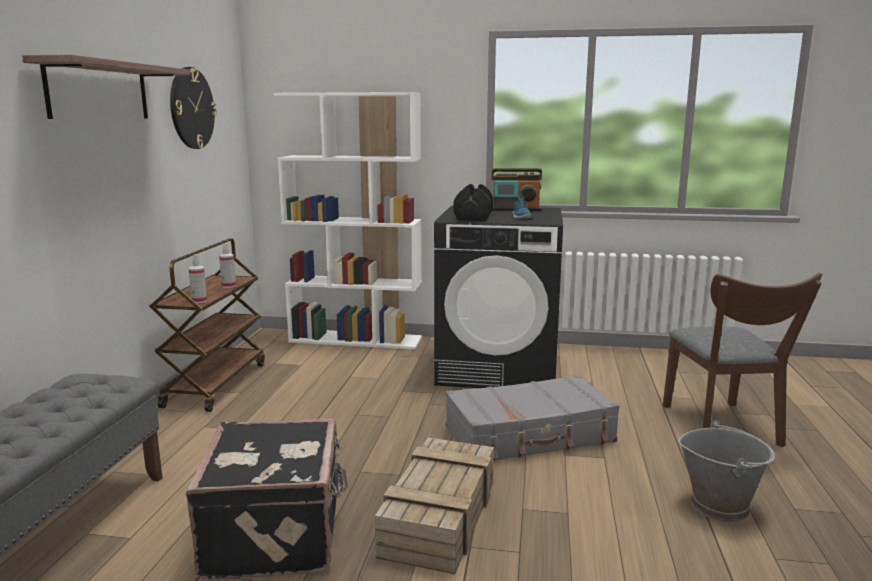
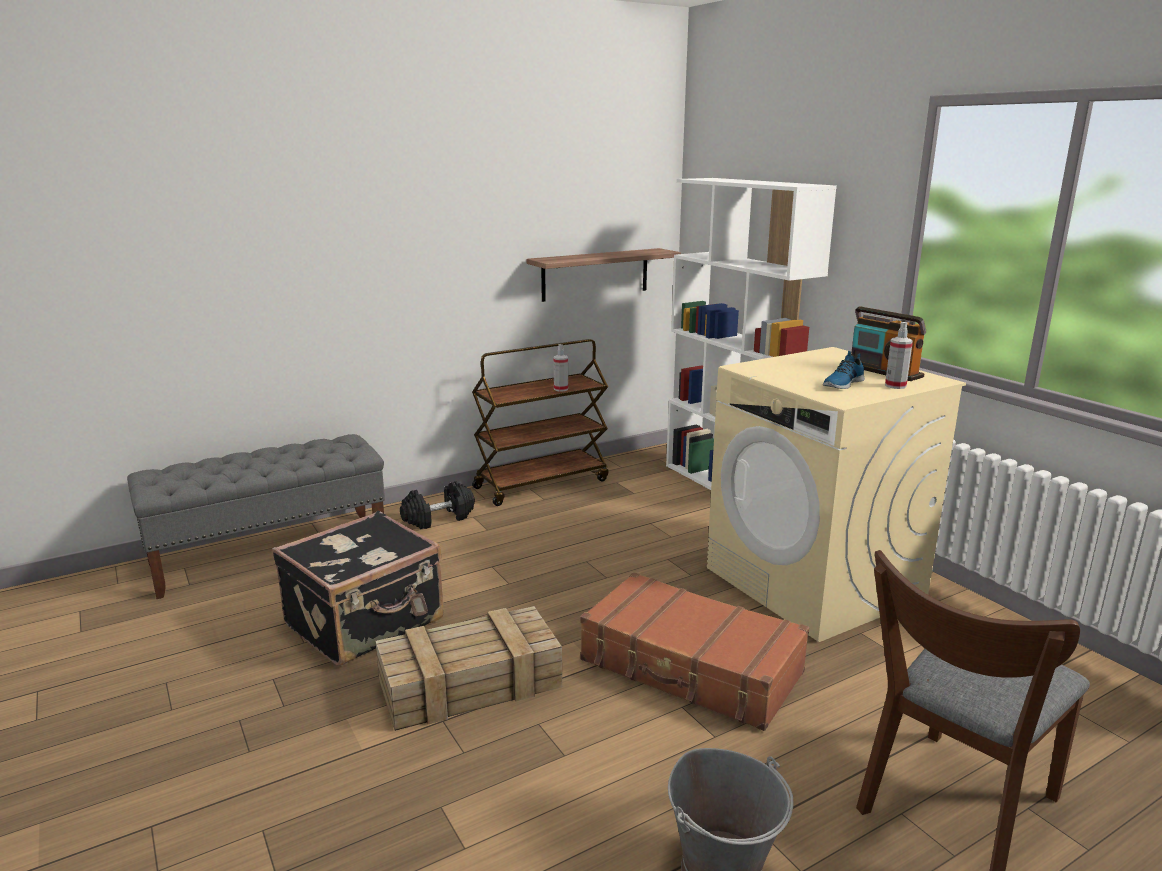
camera: 50 degrees right, 5 degrees up
shelf [22,54,190,119] -> shelf moved to [526,248,681,302]
wall clock [170,67,217,149] -> none
spray bottle [188,254,207,303] -> spray bottle moved to [885,322,913,389]
black washing machine [434,206,563,388] -> beige washing machine [707,347,966,642]
grey suitcase [446,375,620,461] -> brown suitcase [580,572,809,731]
black dumbbell [454,184,493,221] -> black dumbbell moved to [400,481,475,529]

